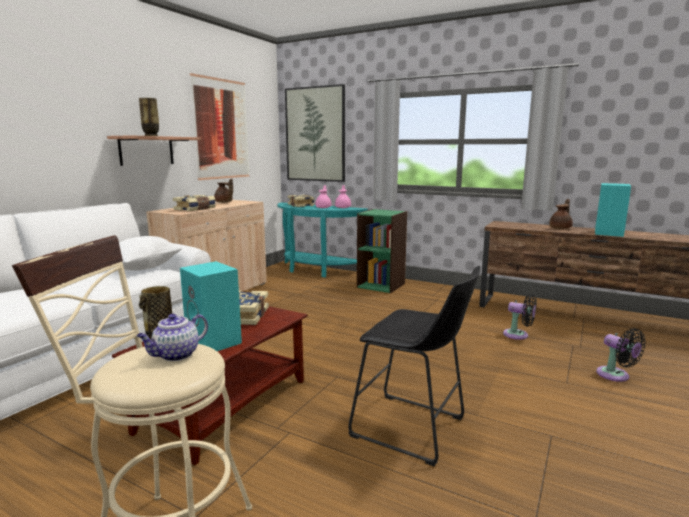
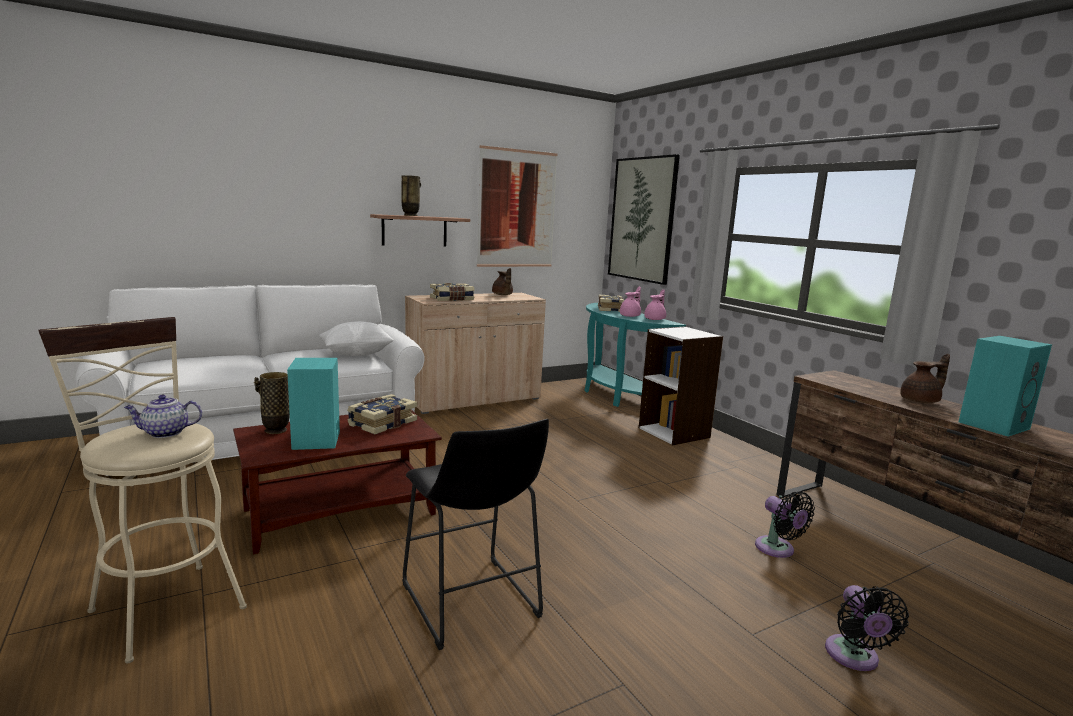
camera: 30 degrees right, 0 degrees up
green bookcase [357,209,407,293] -> white bookcase [639,326,723,445]

